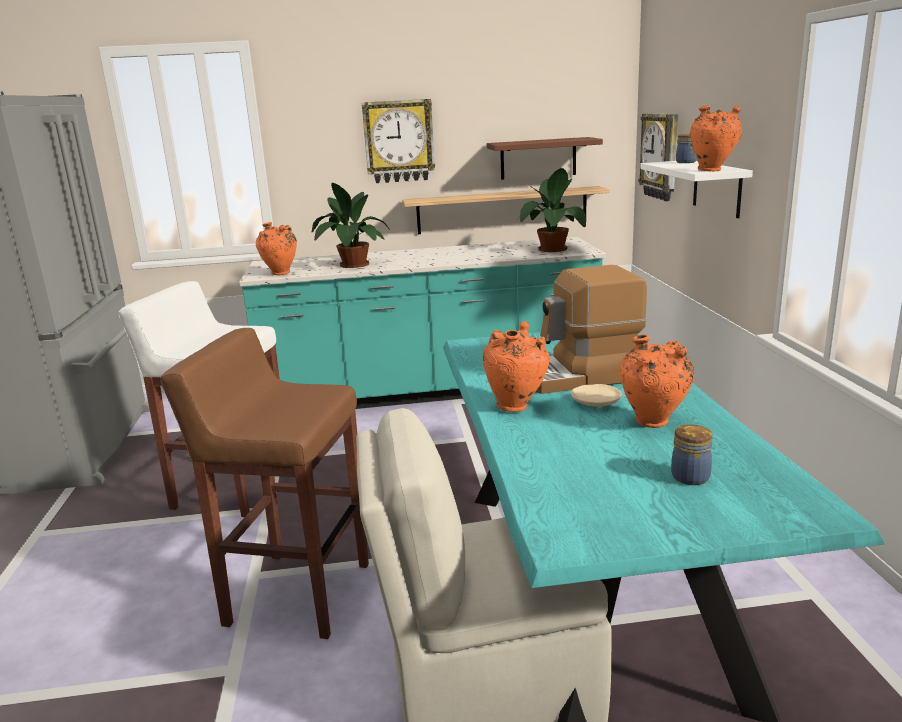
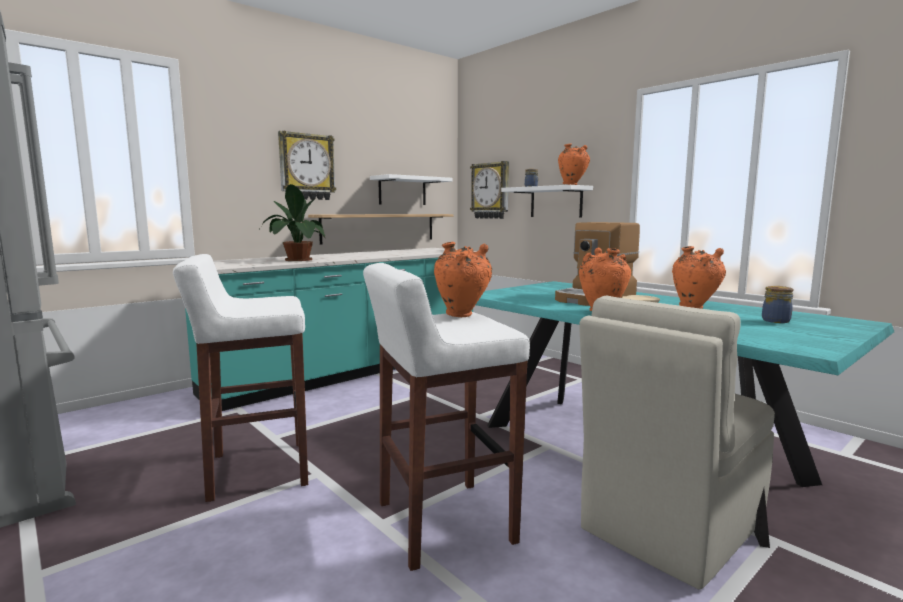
camera: 35 degrees left, 10 degrees down
brown stool [160,328,369,639] -> white stool [363,263,530,571]
orange vase [256,222,297,275] -> orange vase moved to [434,242,492,317]
brown shelf [487,137,603,180] -> white shelf [370,174,452,205]
potted plant [518,168,586,252] -> none

